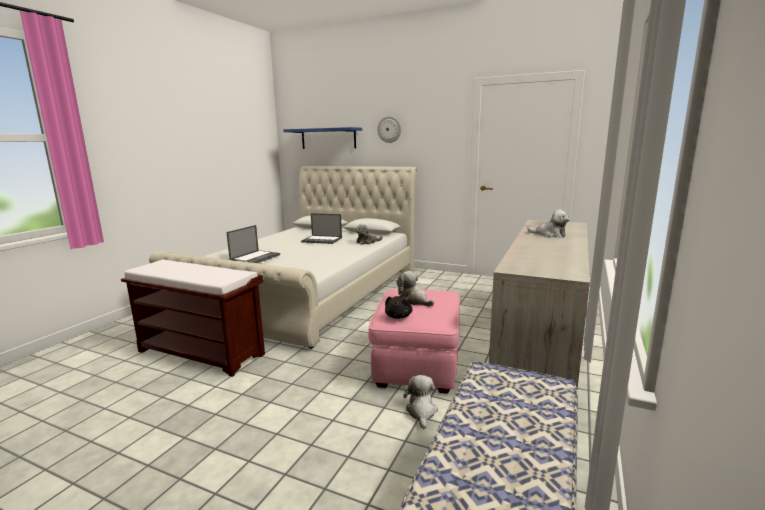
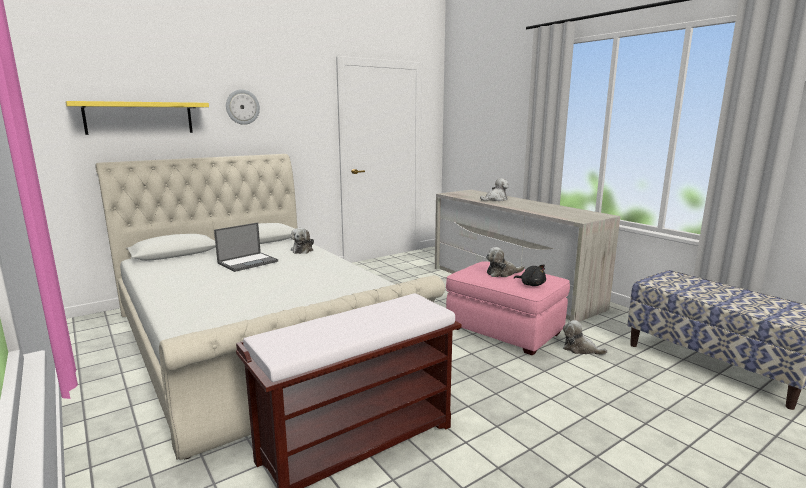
camera: 60 degrees left, 0 degrees up
laptop [226,225,280,263] -> none
blue shelf [283,127,362,149] -> yellow shelf [65,101,209,135]

